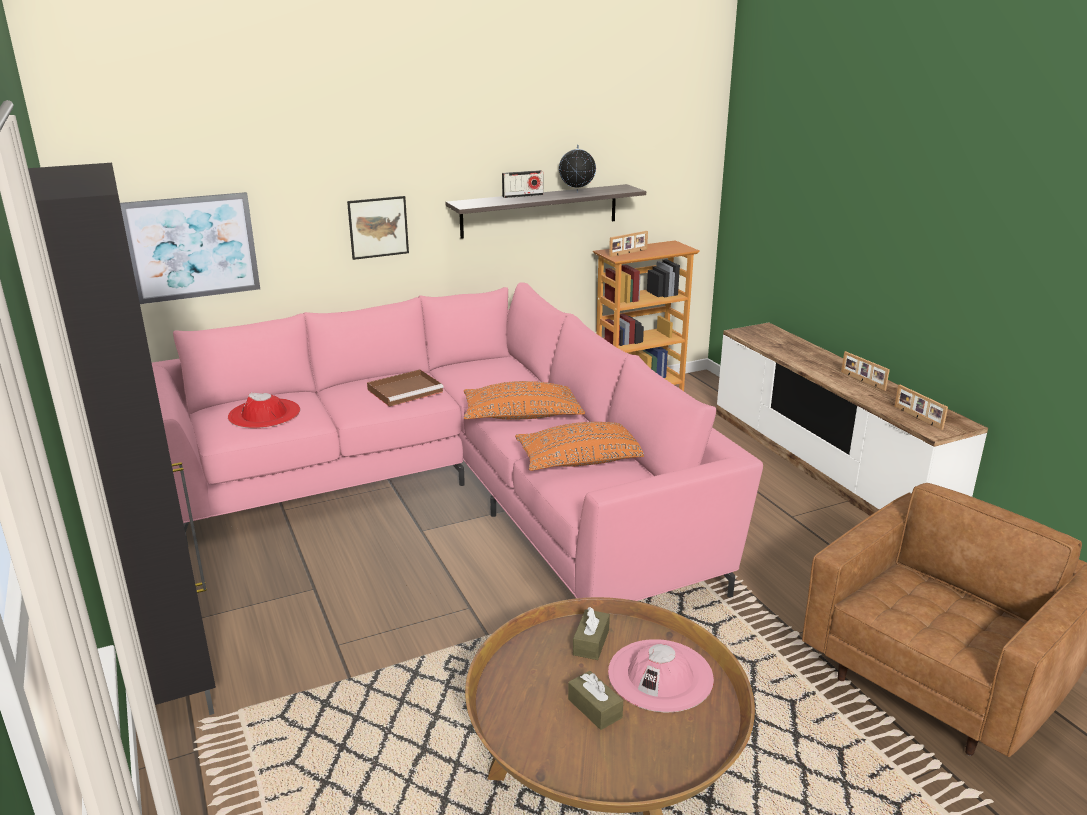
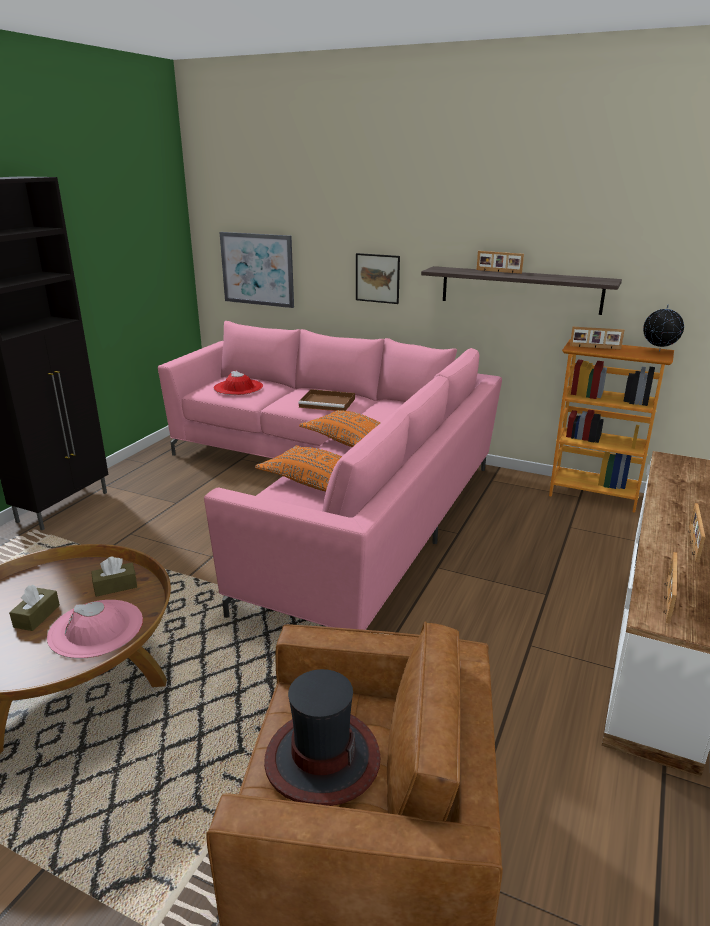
camera: 50 degrees right, 0 degrees up
radio [502,170,543,198] -> picture frame [477,251,524,274]
globe [559,144,596,193] -> globe moved to [643,304,684,351]
none -> hat [264,669,381,806]

